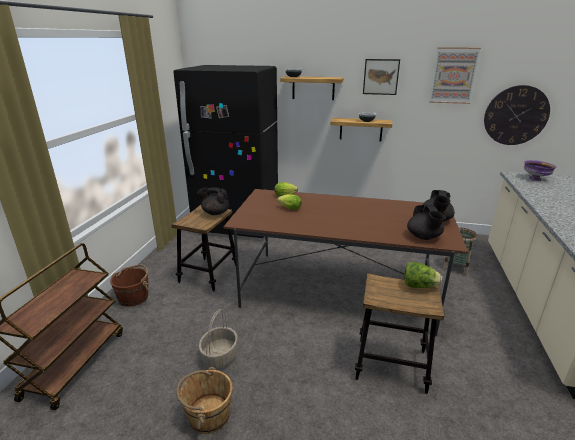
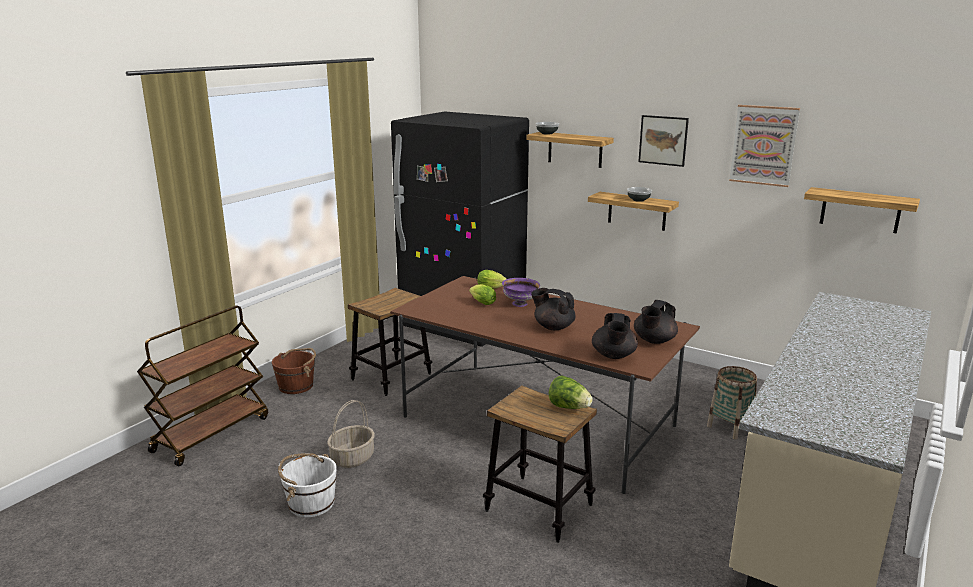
camera: 20 degrees right, 5 degrees down
brown bucket [176,367,232,434] -> white bucket [278,453,337,517]
black teapot [197,187,229,215] -> black teapot moved to [531,288,575,330]
wall clock [484,85,550,145] -> shelf [804,187,920,233]
purple bowl [524,160,556,181] -> purple bowl moved to [502,278,540,307]

